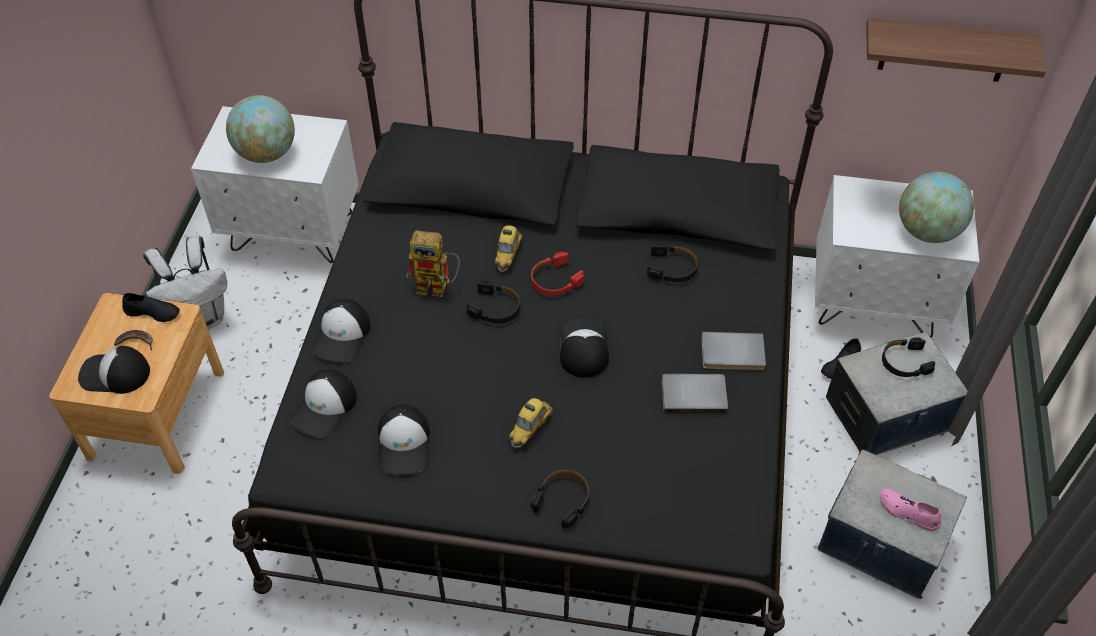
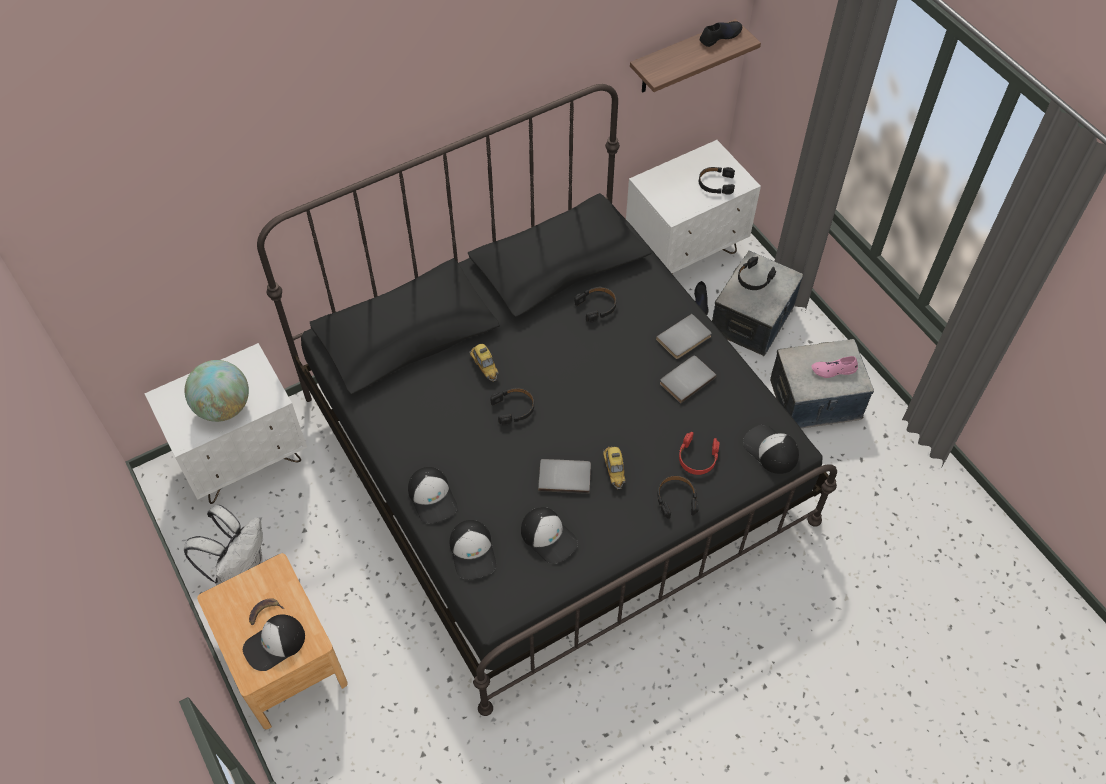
camera: 40 degrees left, 5 degrees up
black shoe [122,293,180,322] -> black shoe moved to [700,21,742,47]
toy robot [406,231,460,297] -> none
red headphones [531,252,585,296] -> red headphones moved to [679,432,719,475]
cap [560,318,609,378] -> cap moved to [743,425,799,474]
globe [899,172,974,243] -> black headphones [699,167,735,195]
none -> grey book [538,459,591,494]

